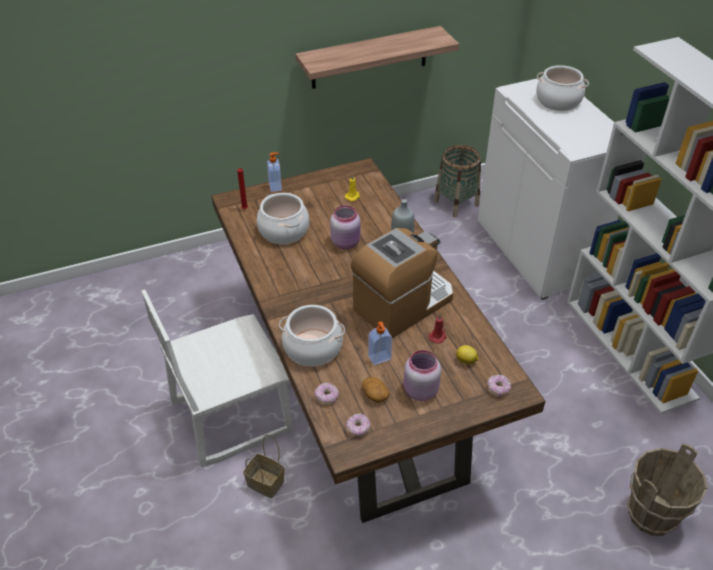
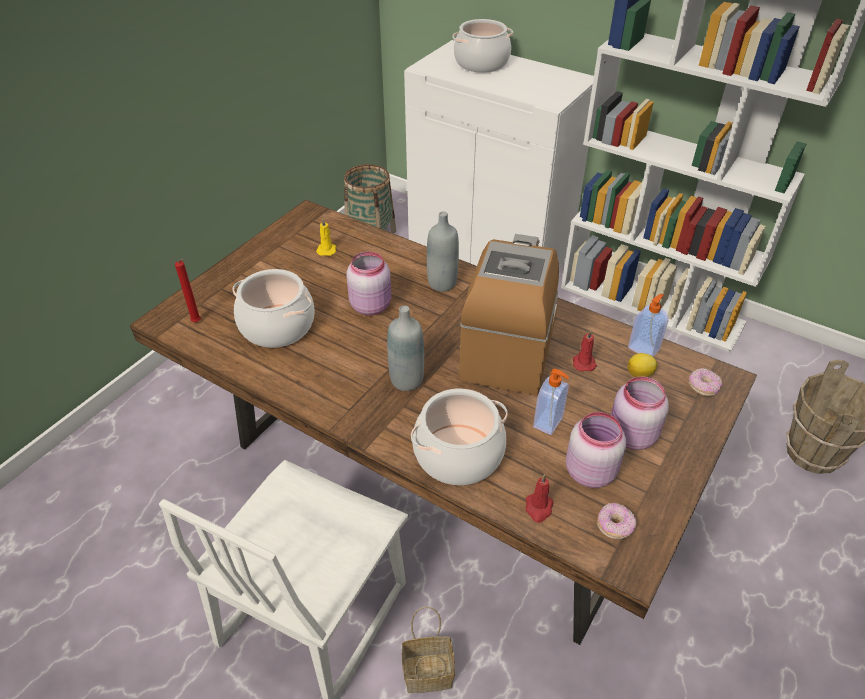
camera: 35 degrees left, 0 degrees up
soap dispenser [267,152,282,192] -> soap dispenser moved to [628,294,669,356]
shelf [296,26,459,89] -> none
donut [314,382,339,405] -> red candle [526,474,554,523]
potato [362,377,390,403] -> pink jar [566,412,626,488]
none -> grey bottle [387,305,424,391]

